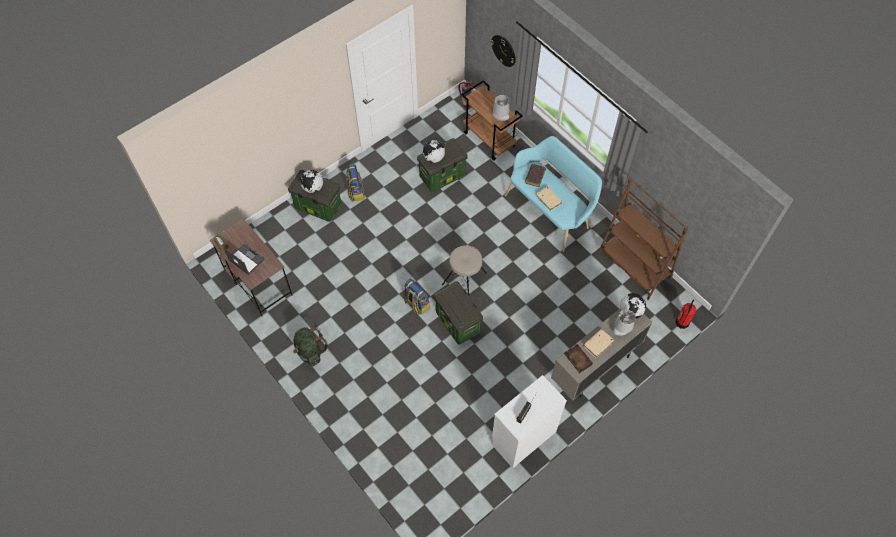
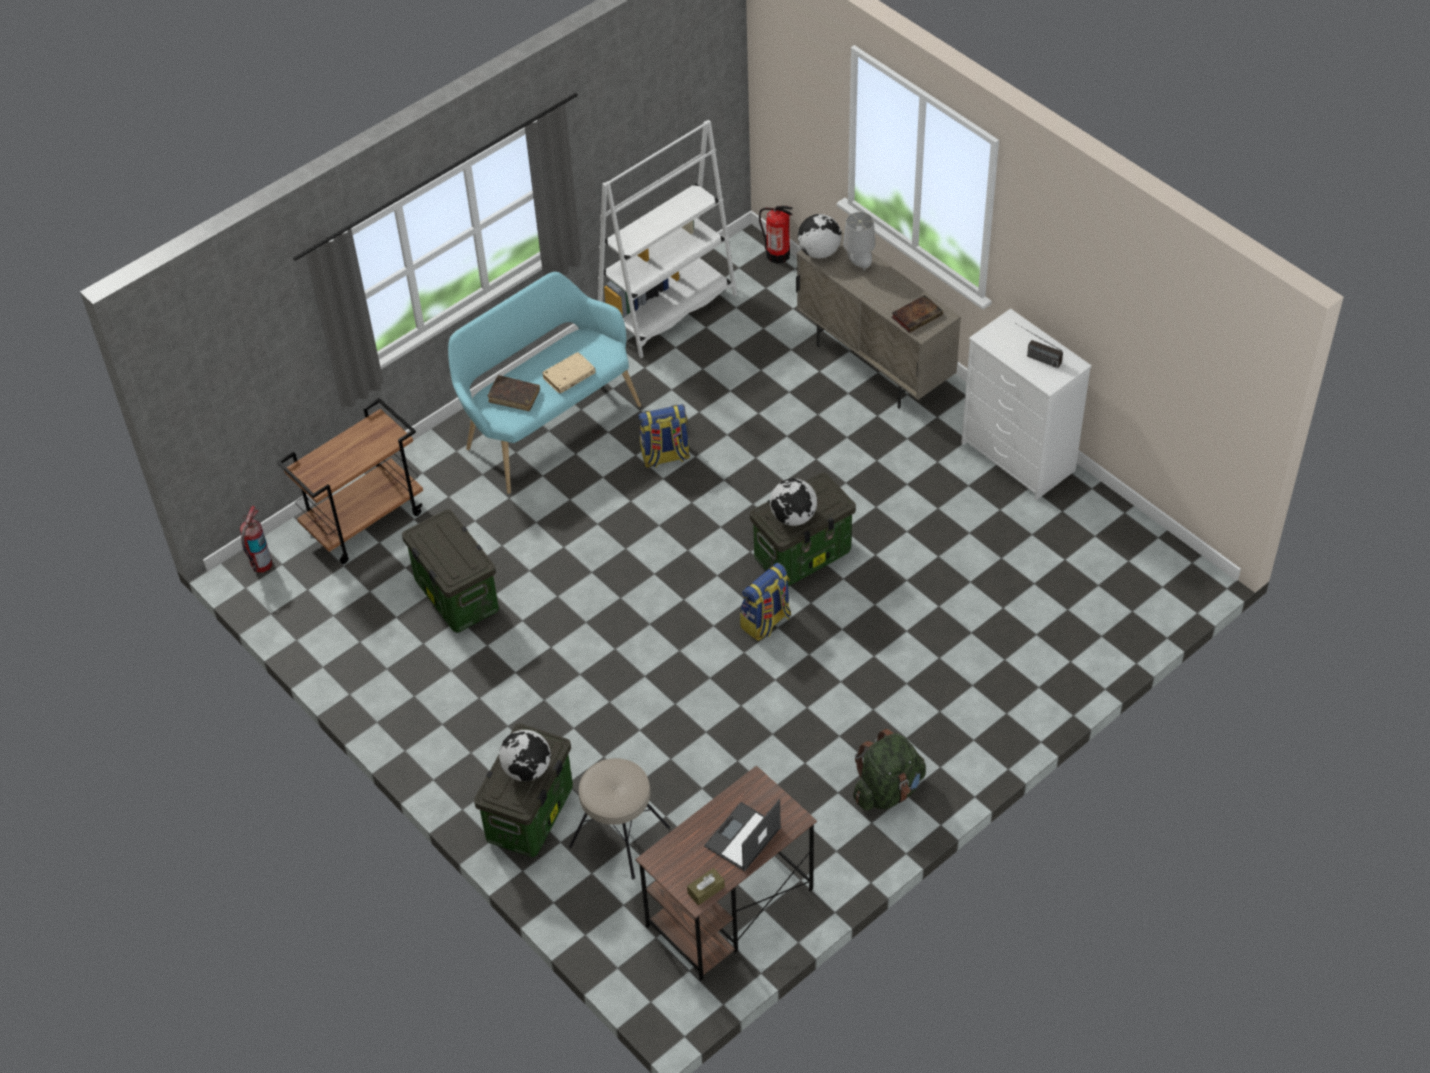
camera: 90 degrees left, 10 degrees down
backpack [346,164,365,201] -> backpack moved to [638,404,690,468]
globe [423,140,445,163] -> globe moved to [770,478,817,526]
beige stool [442,245,487,296] -> beige stool moved to [569,758,670,879]
wall clock [491,35,516,67] -> none
grey table lamp [493,95,509,121] -> none
beige book [583,329,614,358] -> none
brown bookcase [598,177,688,300] -> white bookcase [598,120,737,358]

